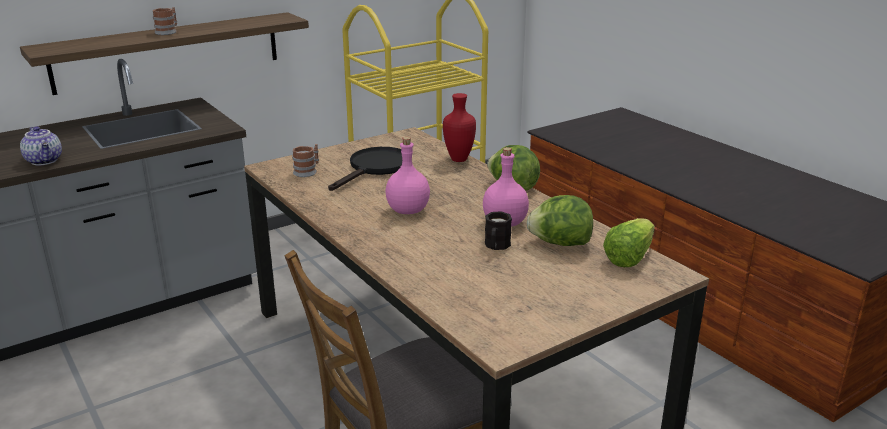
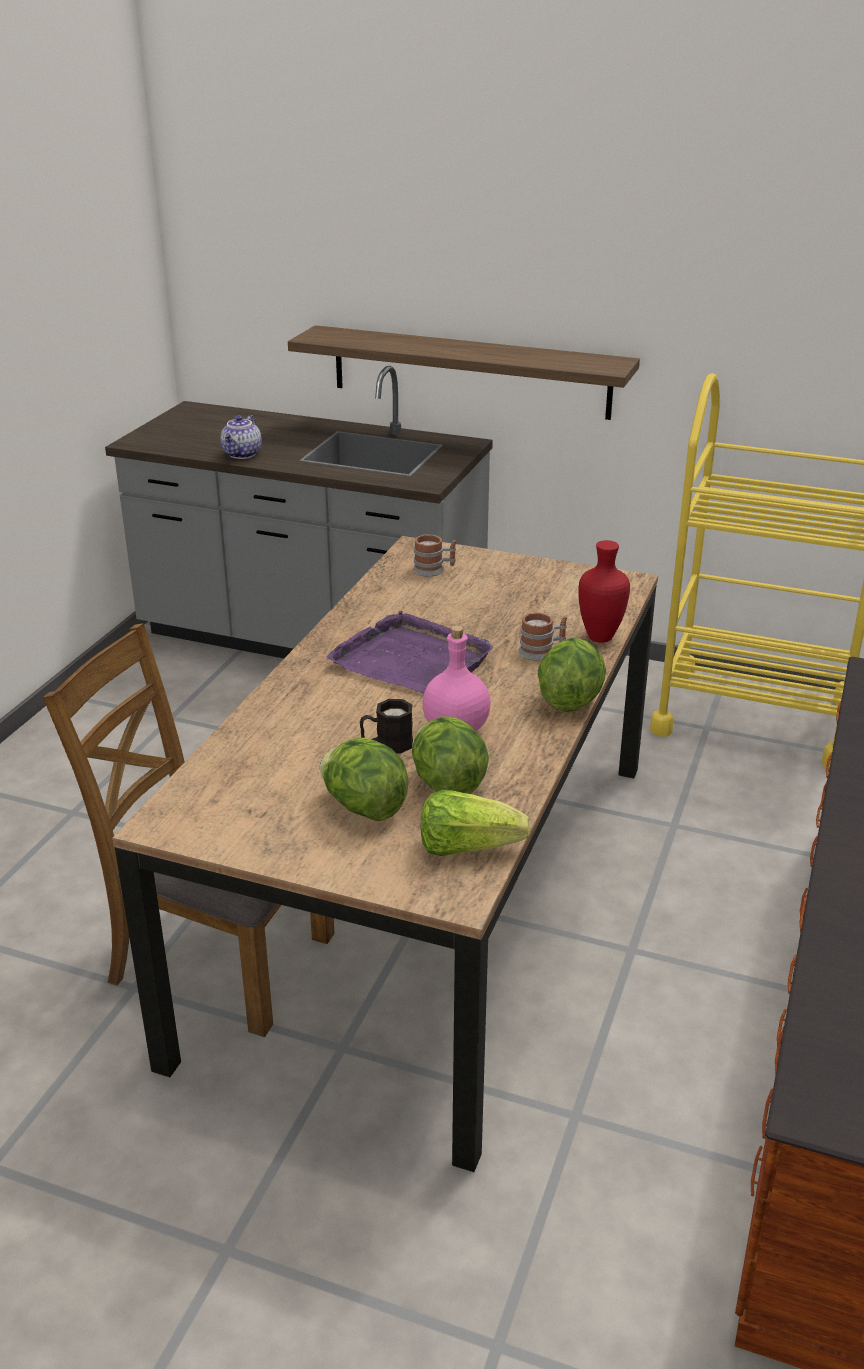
camera: 55 degrees right, 5 degrees up
mug [153,7,177,35] -> mug moved to [518,612,567,661]
black frying pan [328,147,402,191] -> none
pink bottle [385,137,430,214] -> purple tray [326,611,493,694]
none -> lettuce [319,738,408,821]

